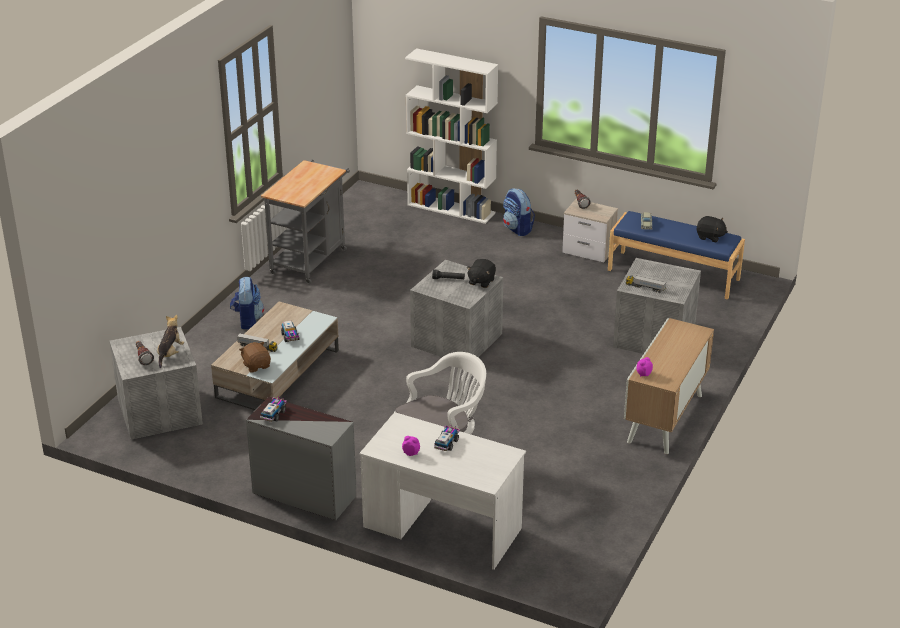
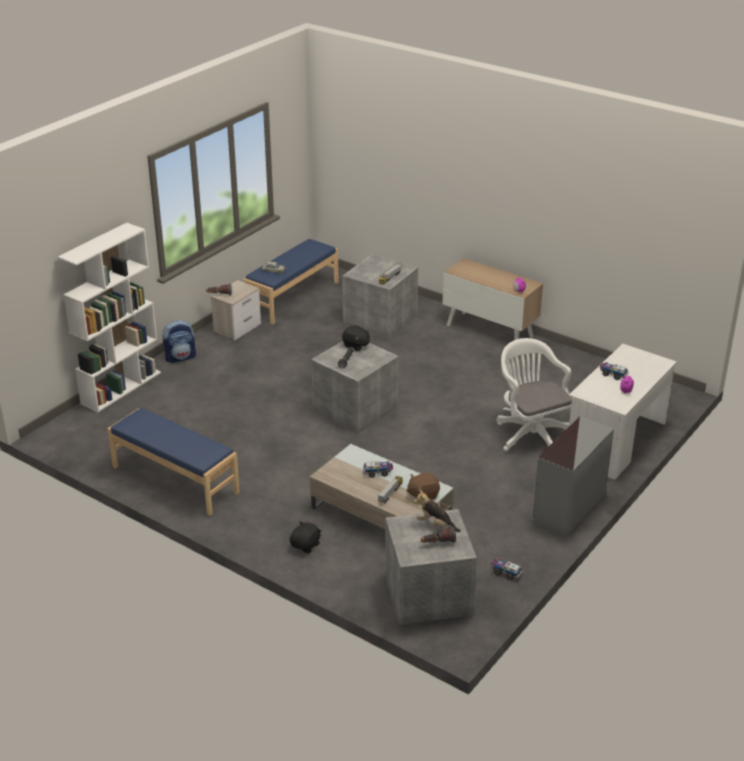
camera: 80 degrees left, 0 degrees up
backpack [230,277,264,330] -> none
toy truck [260,397,287,422] -> toy truck moved to [491,558,523,580]
grey cart [261,159,350,284] -> blue bench [107,408,240,516]
black plush toy [697,216,728,242] -> black plush toy moved to [290,521,321,553]

